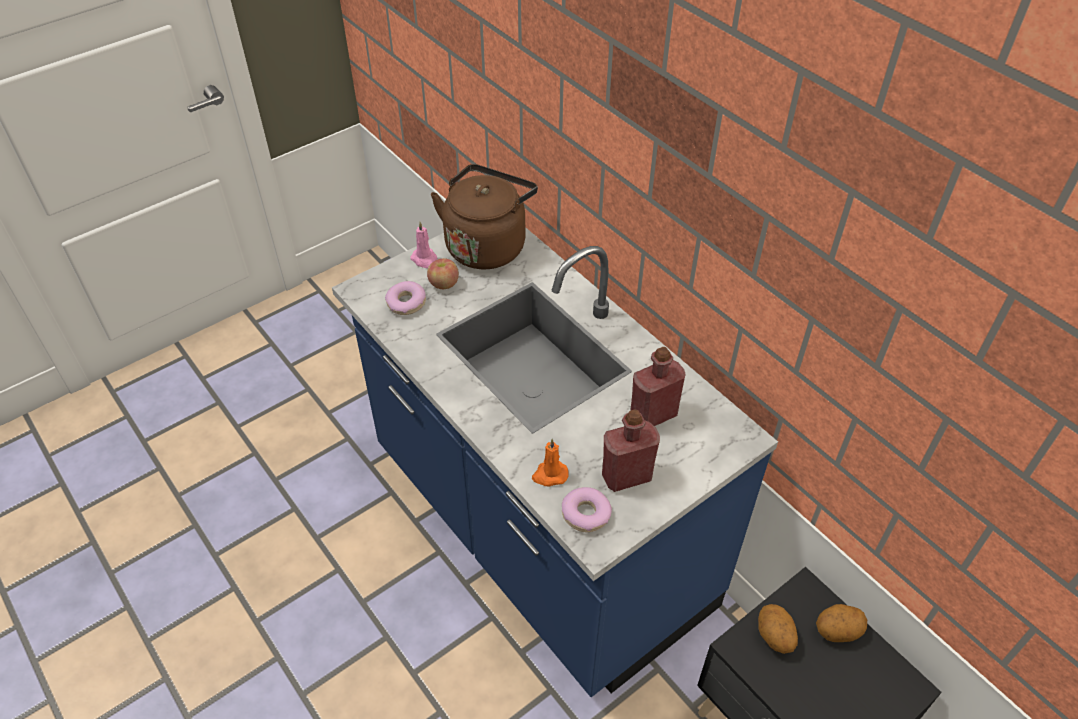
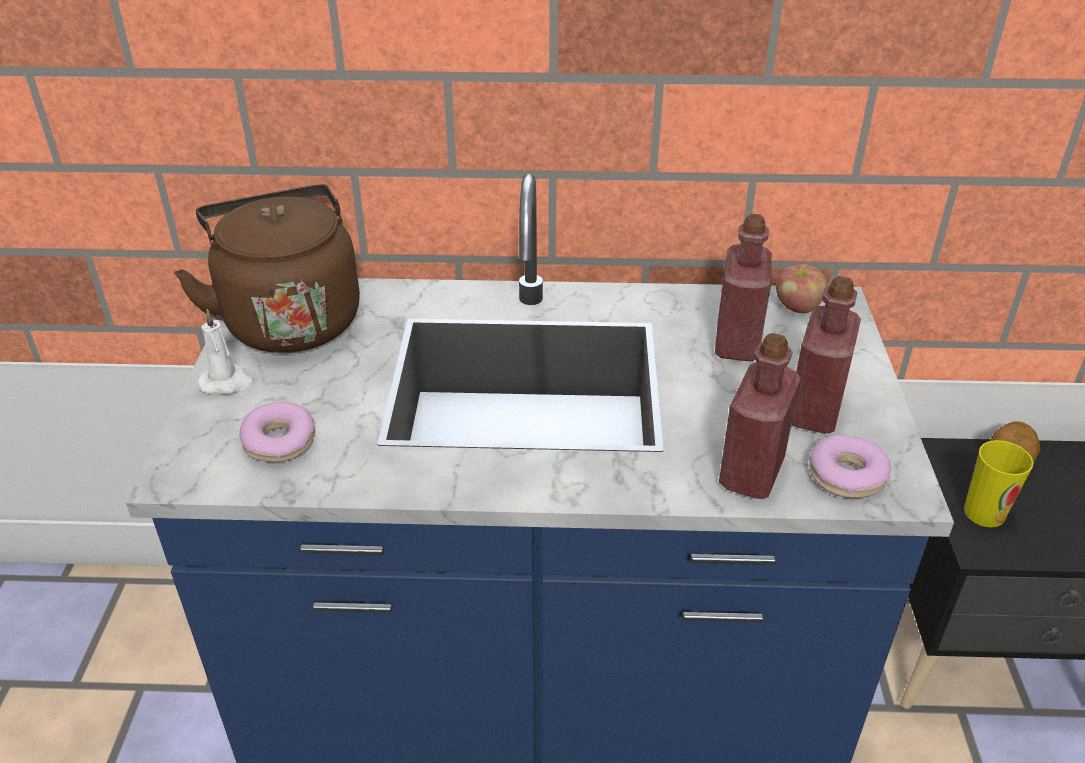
camera: 50 degrees left, 10 degrees down
pink candle [410,222,437,268] -> white candle [198,309,255,394]
apple [427,258,459,289] -> apple moved to [776,264,827,313]
orange candle [532,439,569,486] -> red bottle [719,333,801,499]
potato [758,604,798,654] -> cup [964,440,1034,527]

